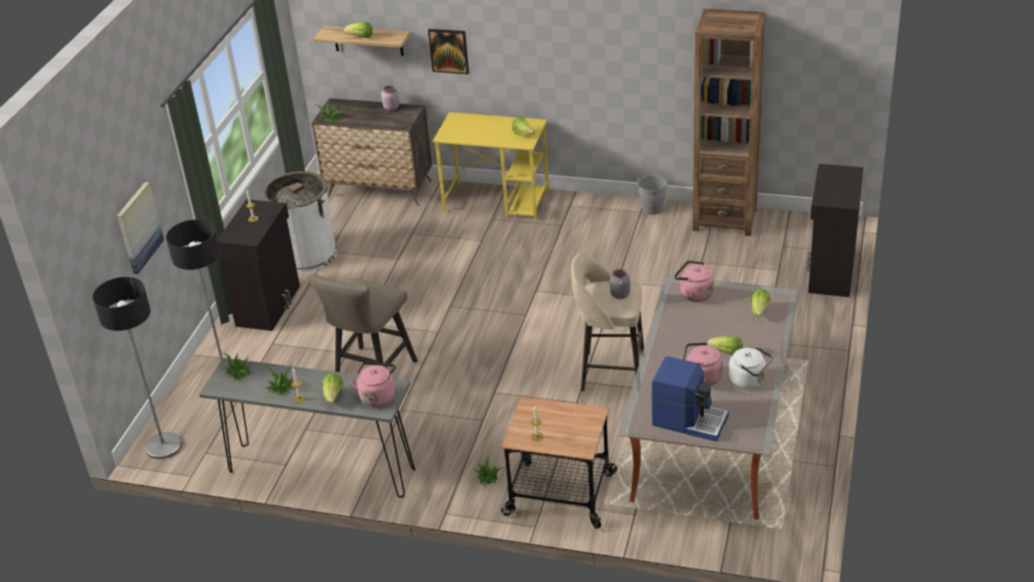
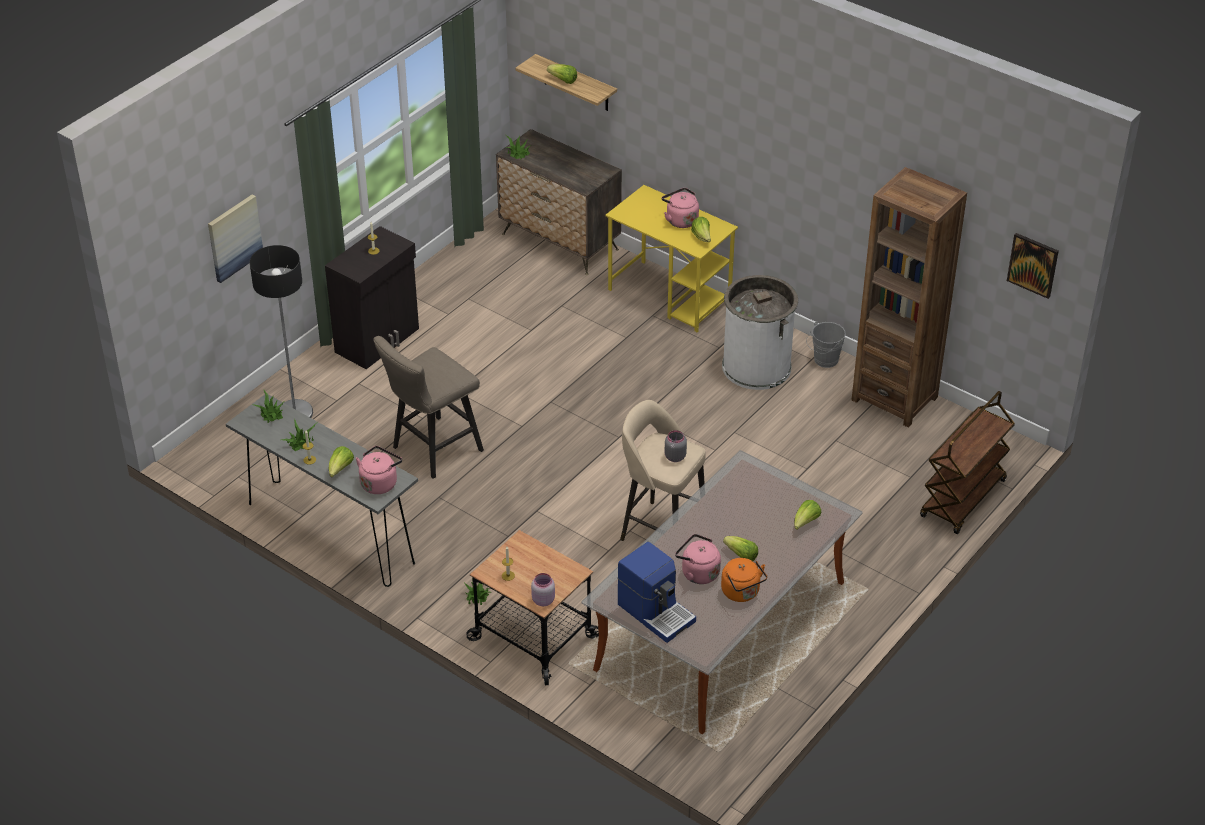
camera: 20 degrees right, 5 degrees up
floor lamp [93,277,182,459] -> none
white trash can [262,171,337,272] -> white trash can moved to [722,275,798,390]
pink jar [381,86,399,111] -> pink jar moved to [531,573,555,606]
picture [428,29,469,74] -> picture moved to [1007,233,1059,299]
pink kettle [674,260,714,302] -> pink kettle moved to [661,188,699,228]
white kettle [729,347,773,389] -> orange kettle [721,558,767,602]
black cabinet [807,164,863,297] -> brown cart [920,391,1015,534]

